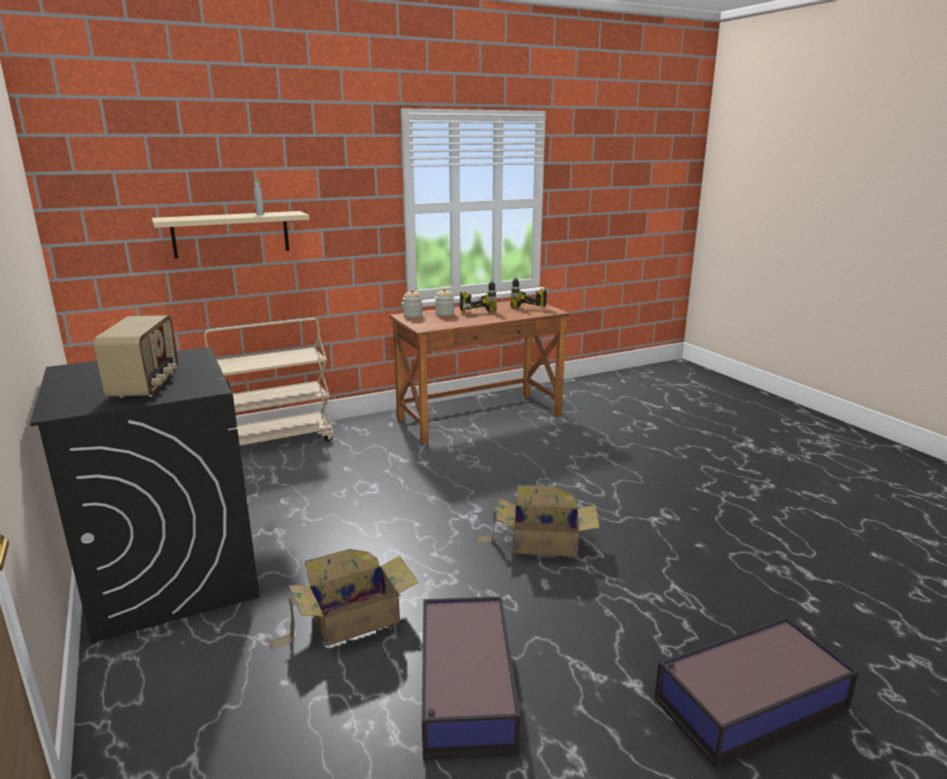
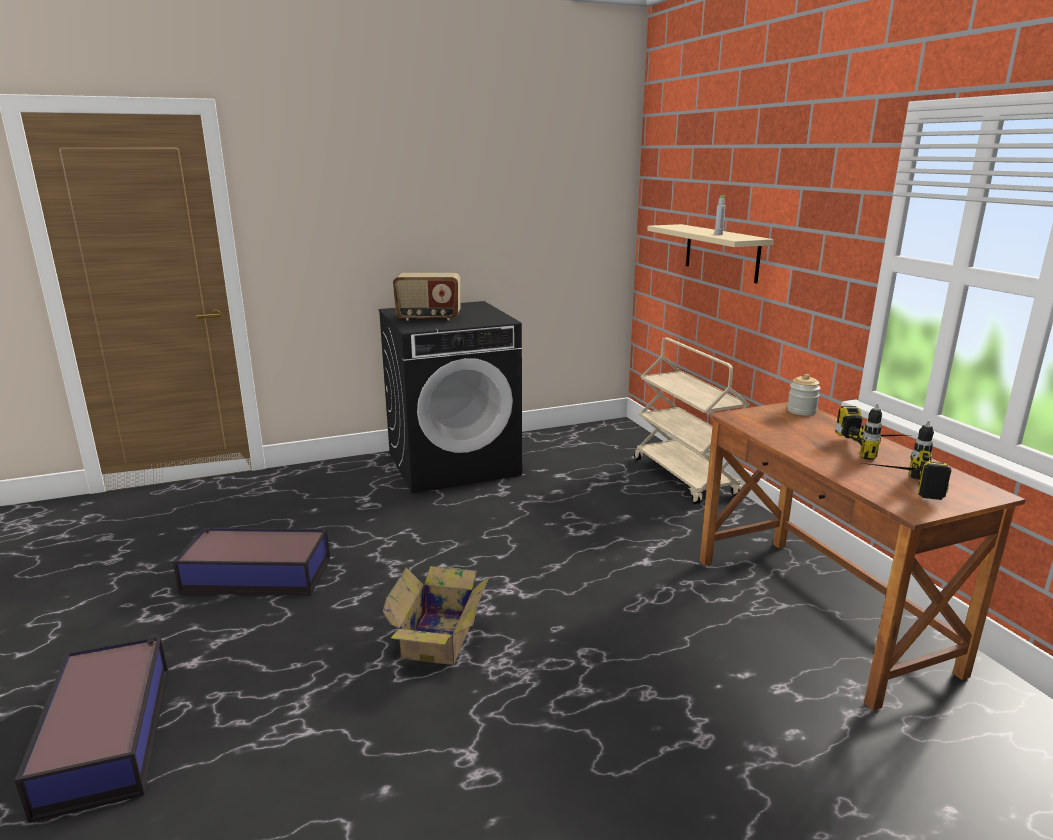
camera: 95 degrees right, 0 degrees up
cardboard box [268,549,419,650] -> none
jar [435,288,454,316] -> none

